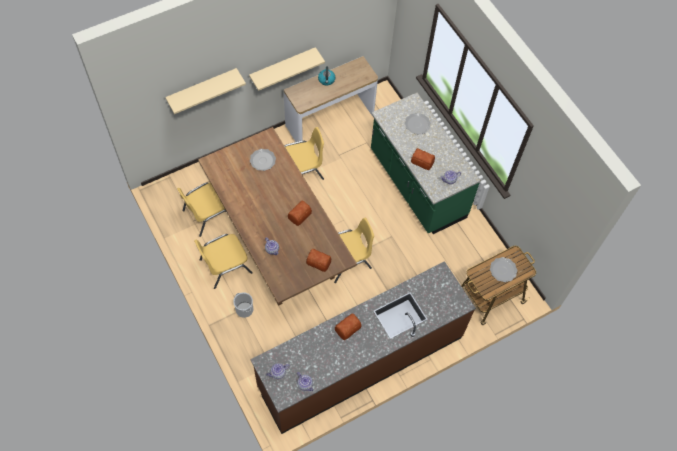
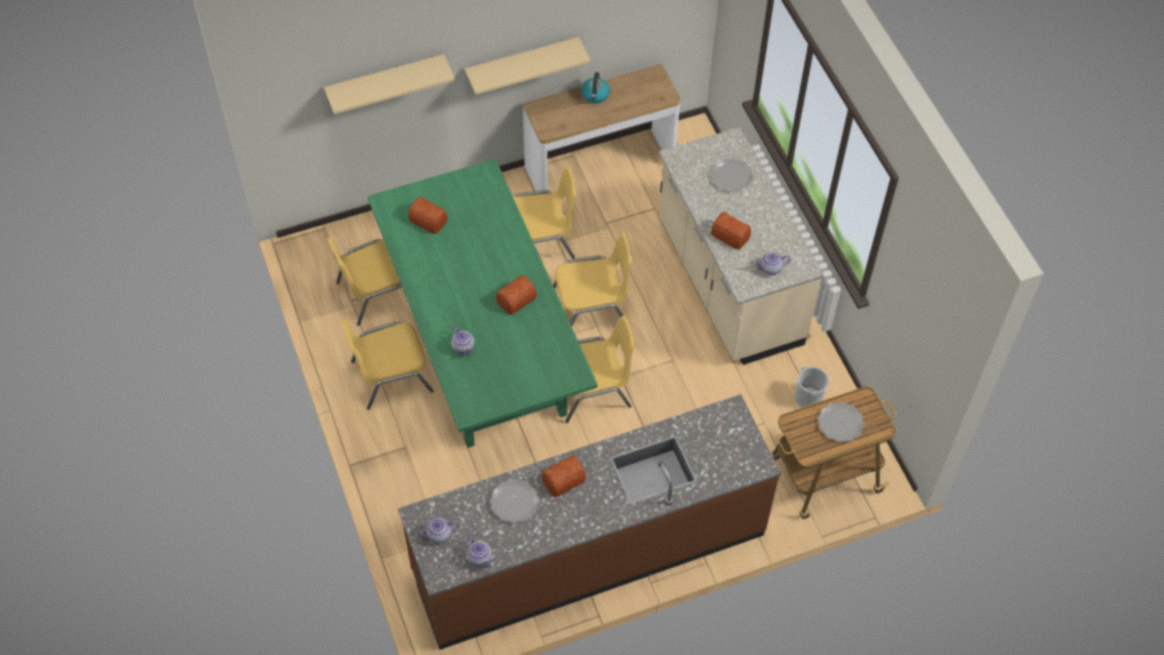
camera: 10 degrees right, 5 degrees down
brown dining table [198,127,357,306] -> green dining table [367,159,597,448]
bucket [233,292,253,318] -> bucket moved to [795,366,829,407]
plate [250,149,276,171] -> plate moved to [490,479,539,523]
bread [306,249,331,272] -> bread moved to [408,197,447,234]
green counter [371,93,481,234] -> beige counter [659,127,823,365]
none -> yellow chair [553,234,632,327]

